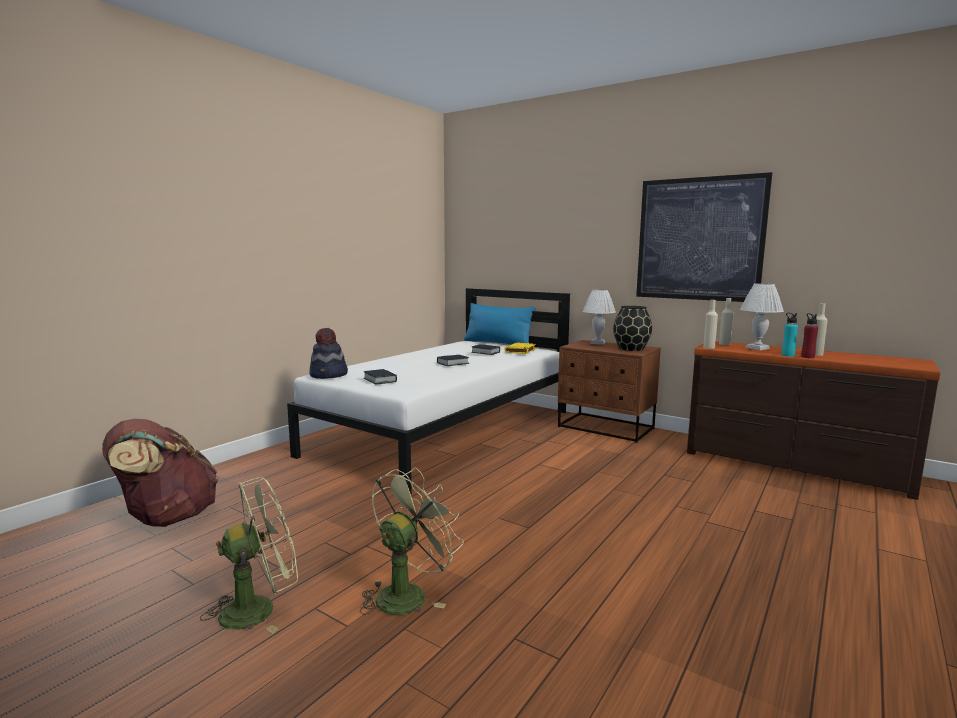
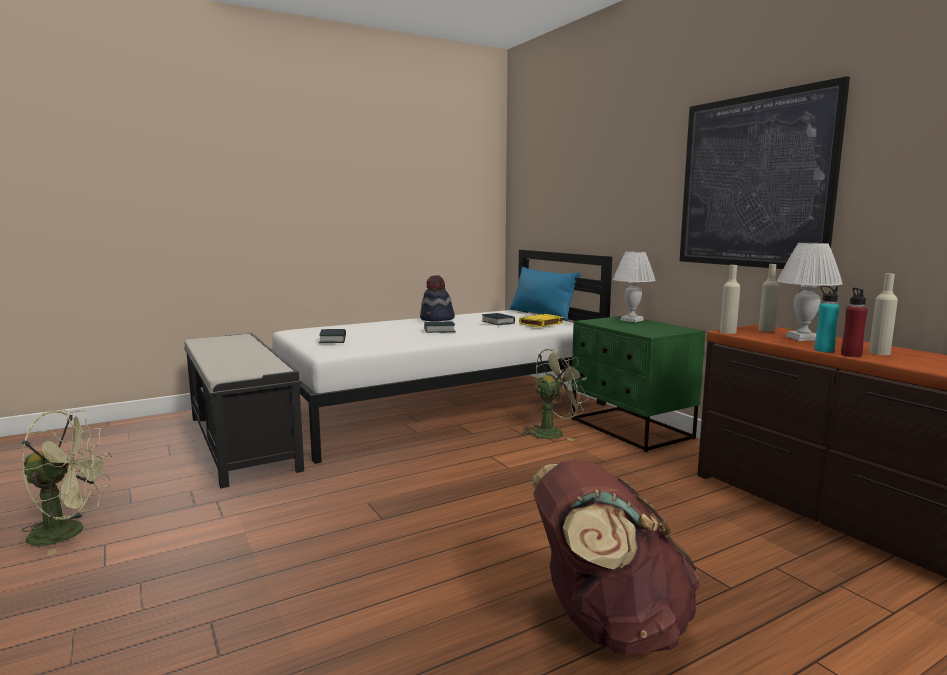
camera: 25 degrees right, 0 degrees up
brown backpack [102,419,219,527] -> brown backpack moved to [532,460,702,654]
hat [309,328,348,379] -> hat moved to [420,275,455,321]
green fan [360,468,464,615] -> green fan moved to [520,346,590,441]
brown nightstand [558,340,661,443] -> green nightstand [572,316,705,452]
black vase [613,306,652,351] -> none
none -> black bench [184,333,304,488]

